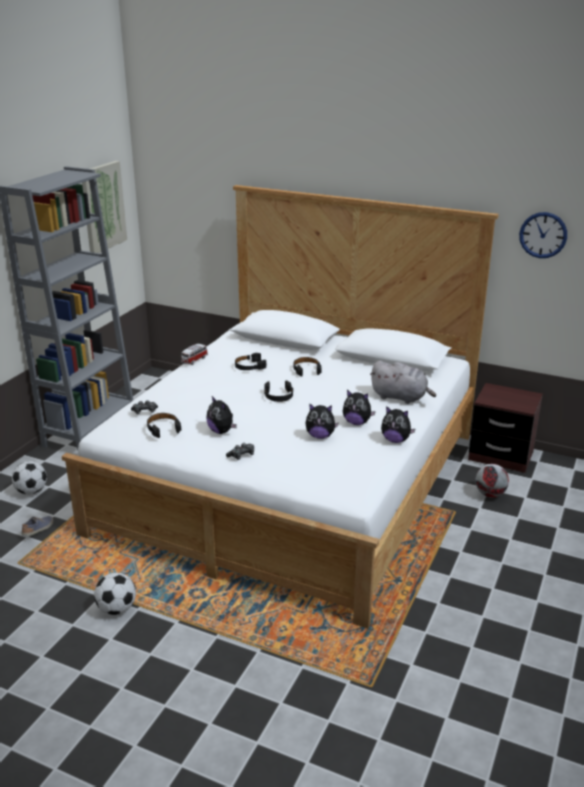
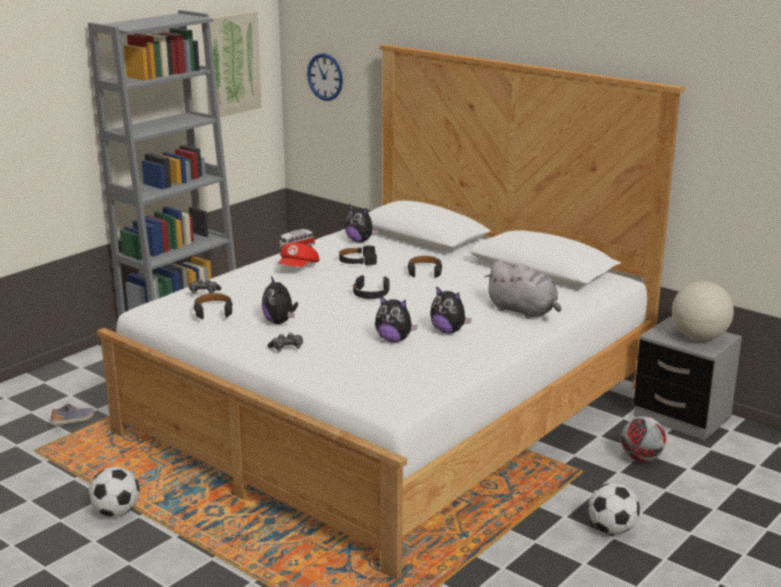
camera: 15 degrees right, 5 degrees down
football [12,461,47,495] -> football moved to [588,483,640,534]
plush toy [381,406,415,443] -> plush toy moved to [345,203,378,242]
brown nightstand [468,383,543,473] -> grey nightstand [633,316,742,440]
wall clock [519,212,567,258] -> wall clock moved to [307,53,343,101]
none -> red cap [278,243,320,267]
none -> globe [672,281,734,341]

